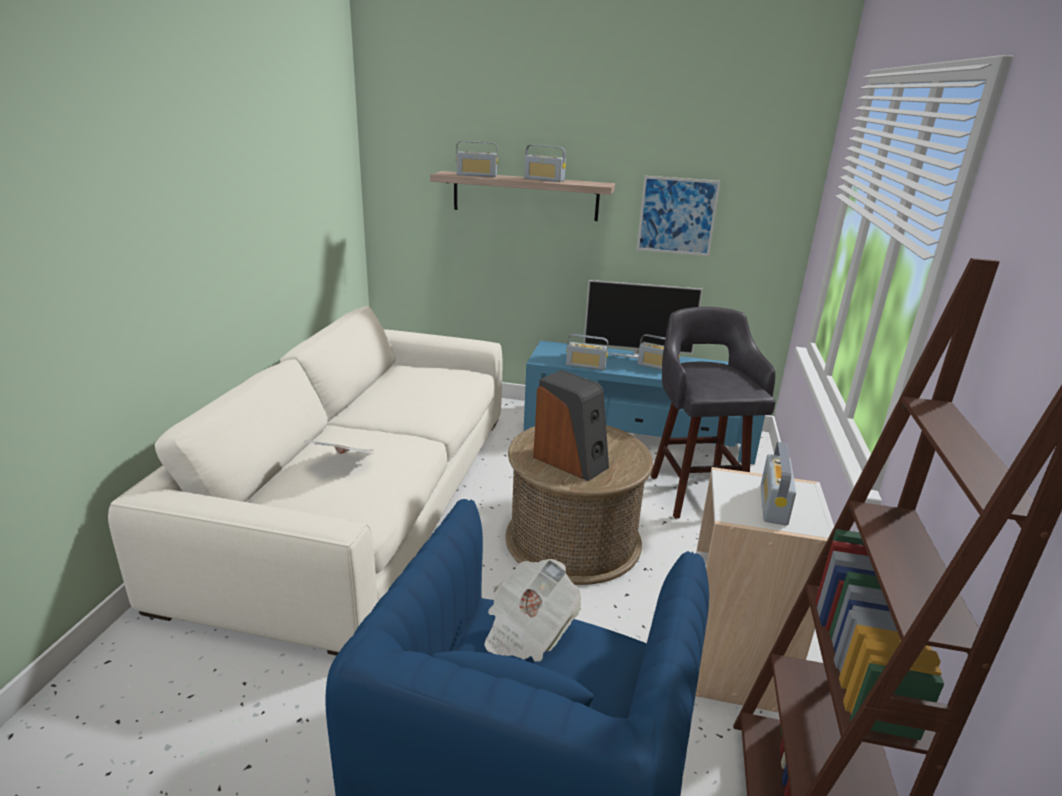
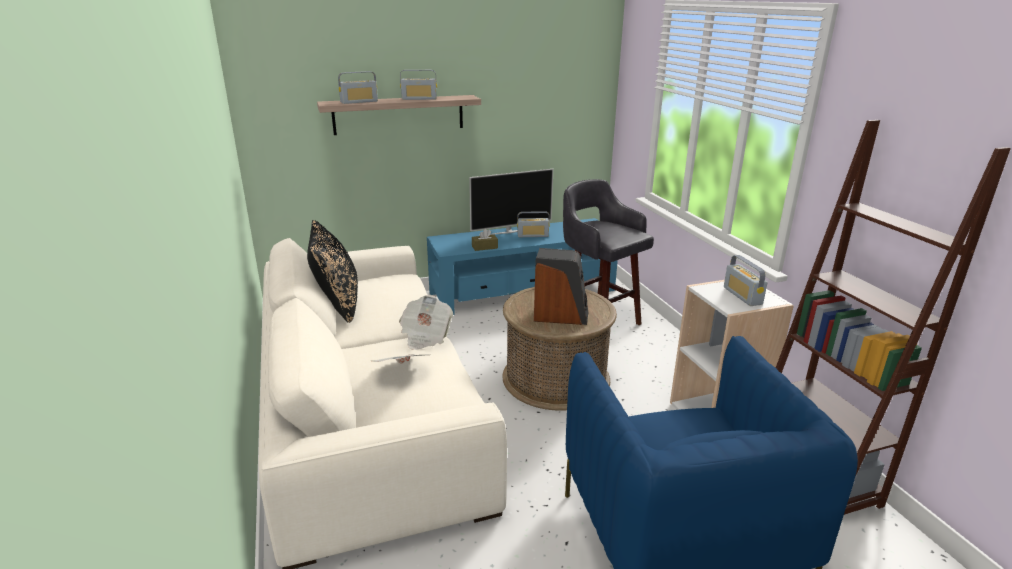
camera: 30 degrees left, 0 degrees up
newspaper [485,559,581,662] -> newspaper moved to [399,295,453,350]
radio [566,334,608,370] -> brown tissue box [472,229,498,251]
picture [637,176,721,256] -> none
none -> black pillow [307,220,358,323]

